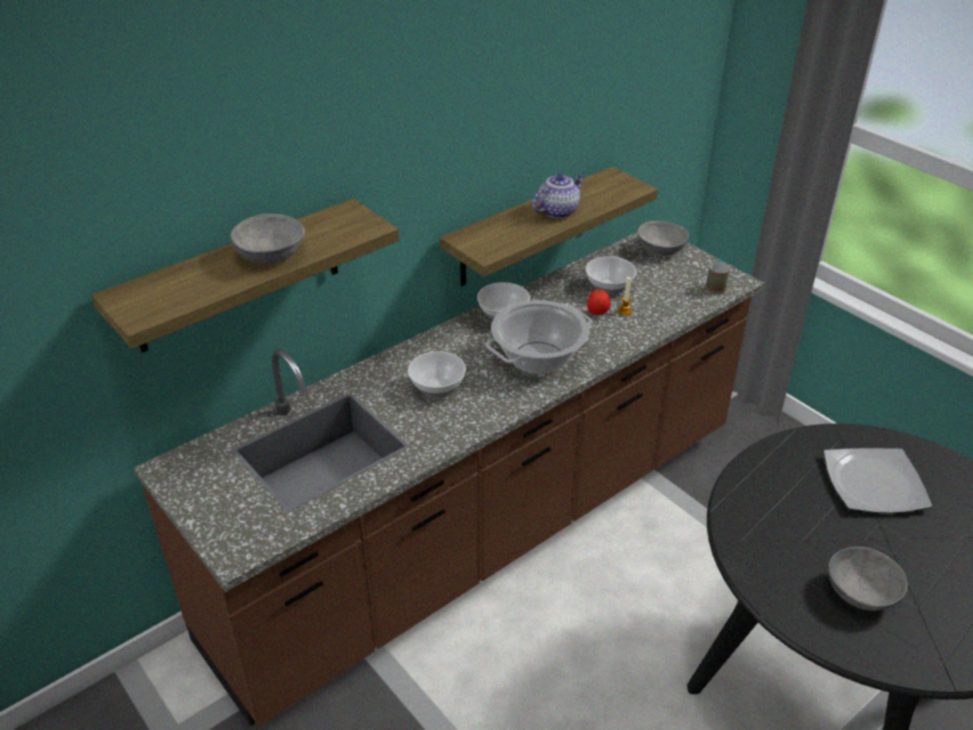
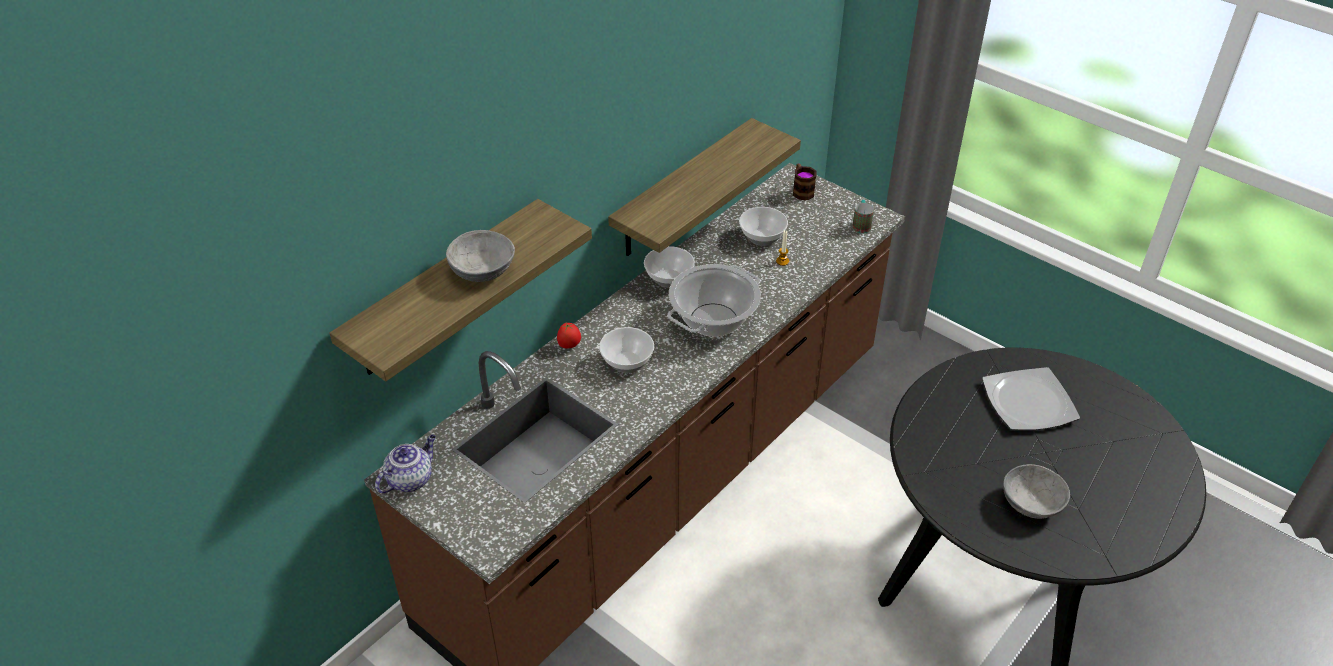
camera: 10 degrees left, 5 degrees up
teapot [532,174,585,219] -> teapot moved to [375,435,436,493]
tomato [587,289,611,315] -> tomato moved to [557,323,581,348]
grey bowl [638,221,689,256] -> mug [793,164,817,200]

